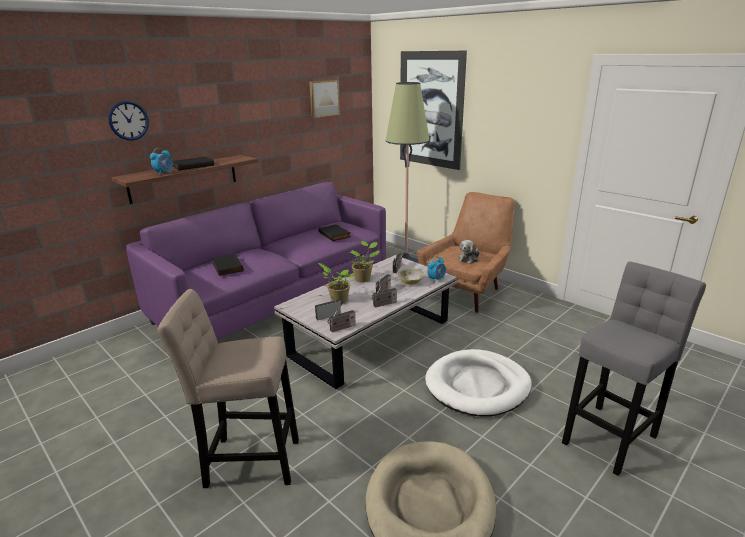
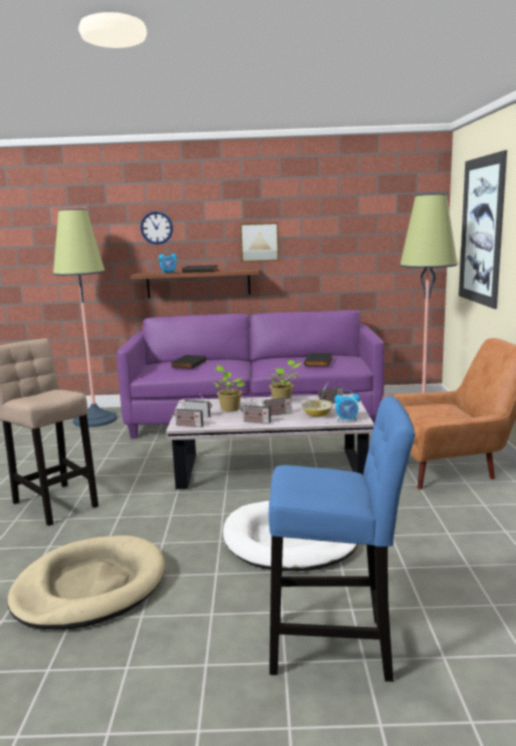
camera: 45 degrees right, 10 degrees down
picture [309,80,340,118] -> picture moved to [240,222,279,262]
plush toy [459,240,479,264] -> none
grey stool [562,262,706,476] -> blue stool [269,395,415,682]
none -> floor lamp [53,209,117,427]

